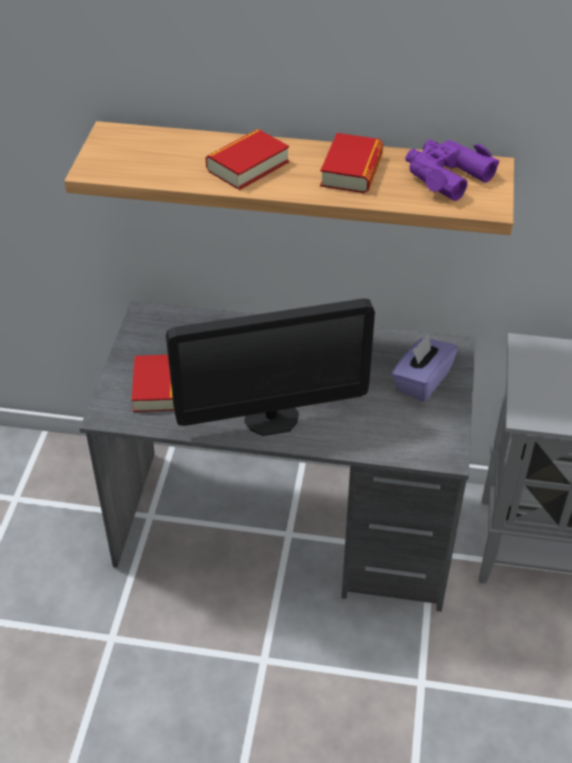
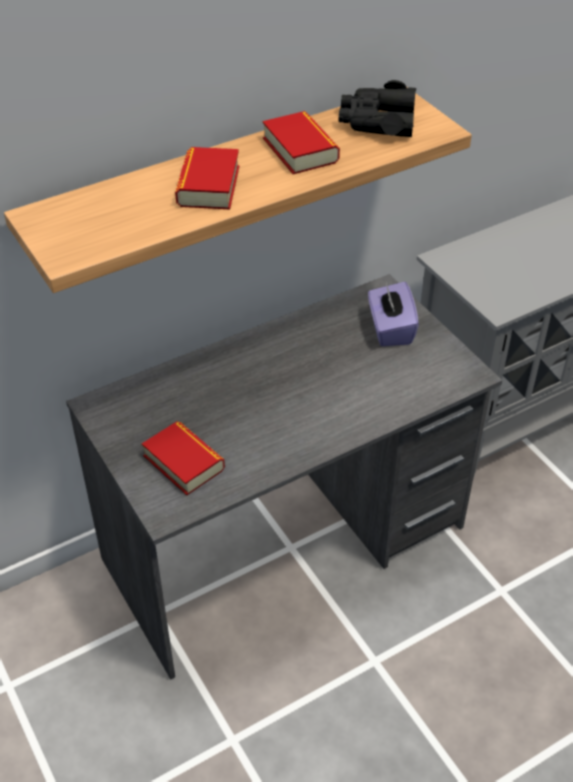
camera: 40 degrees left, 0 degrees up
monitor [166,298,375,436] -> none
purple binoculars [405,139,500,201] -> black binoculars [339,80,416,137]

